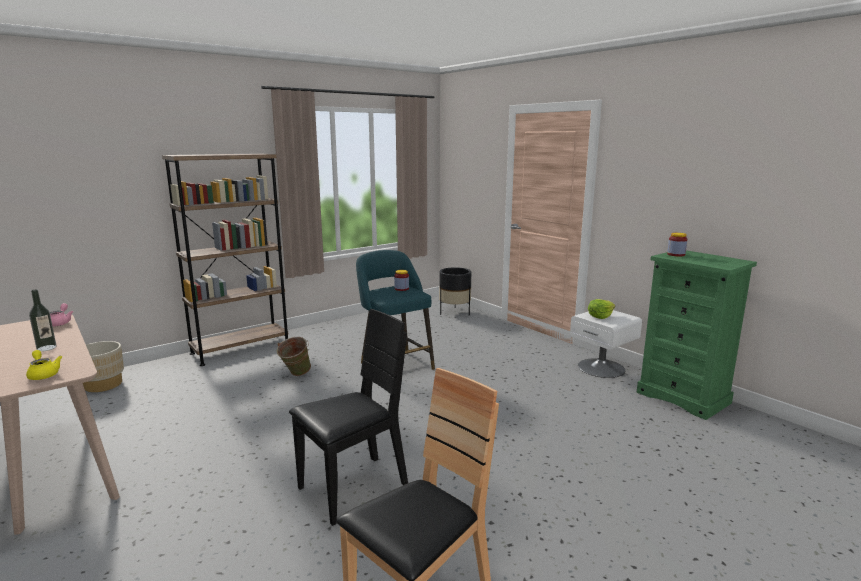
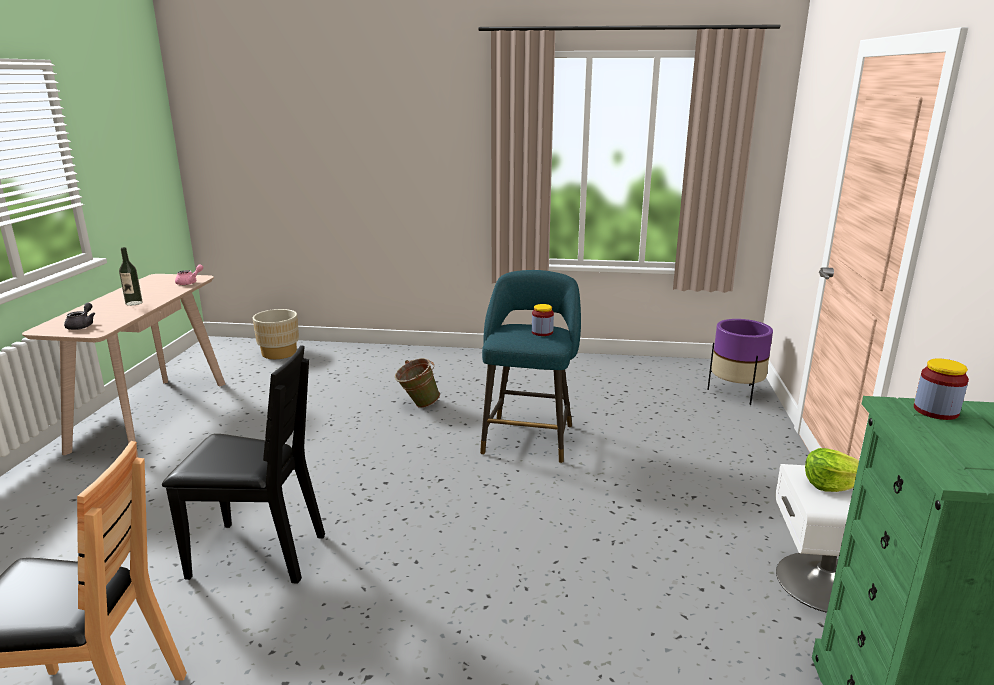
camera: 45 degrees right, 5 degrees up
yellow teapot [26,350,62,380] -> grey teapot [64,303,95,330]
brown bookcase [162,153,288,366] -> none
black planter [439,267,471,315] -> purple planter [707,319,773,405]

